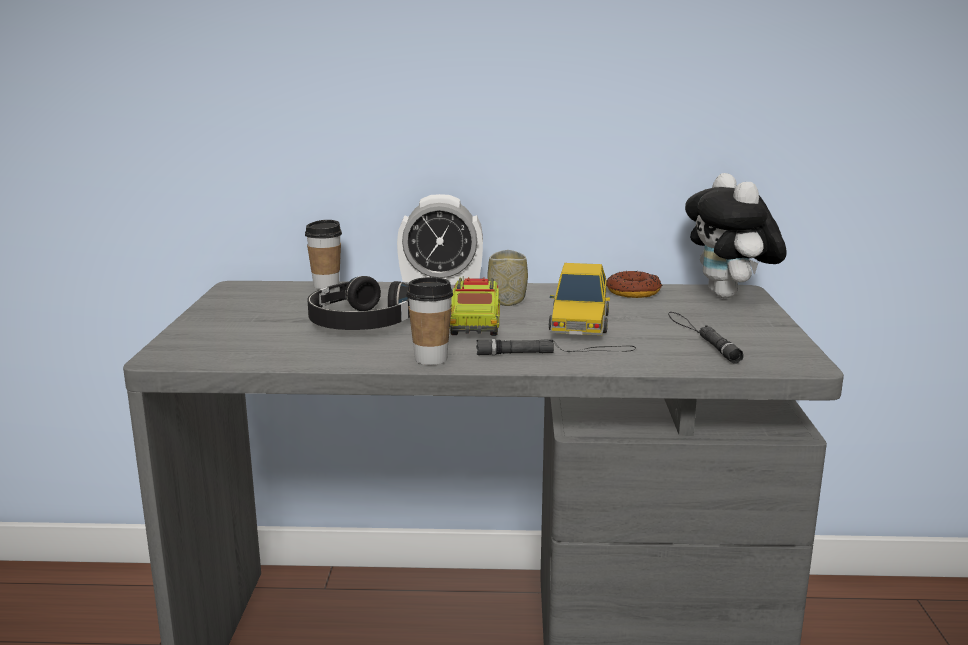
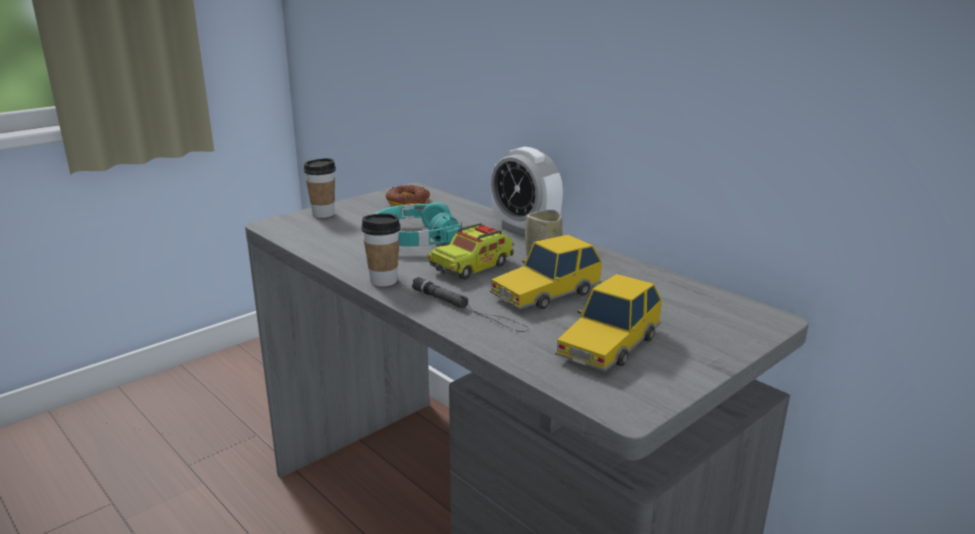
camera: 45 degrees right, 5 degrees up
cup [305,220,342,289] -> cup moved to [304,158,336,218]
black headphones [308,276,410,330] -> turquoise headphones [374,202,461,246]
donut [606,271,662,298] -> donut moved to [386,185,430,207]
black flashlight [668,312,744,364] -> toy car [555,274,662,372]
plush toy [685,173,787,298] -> none

